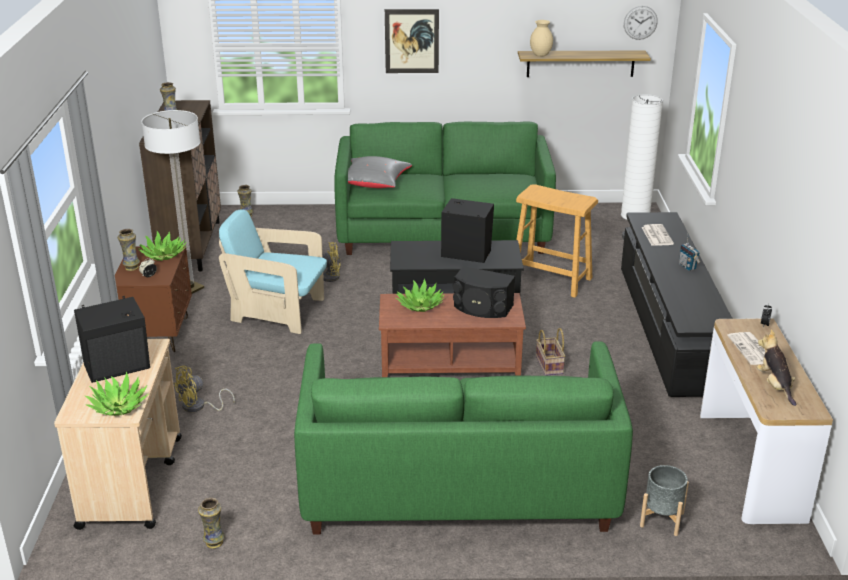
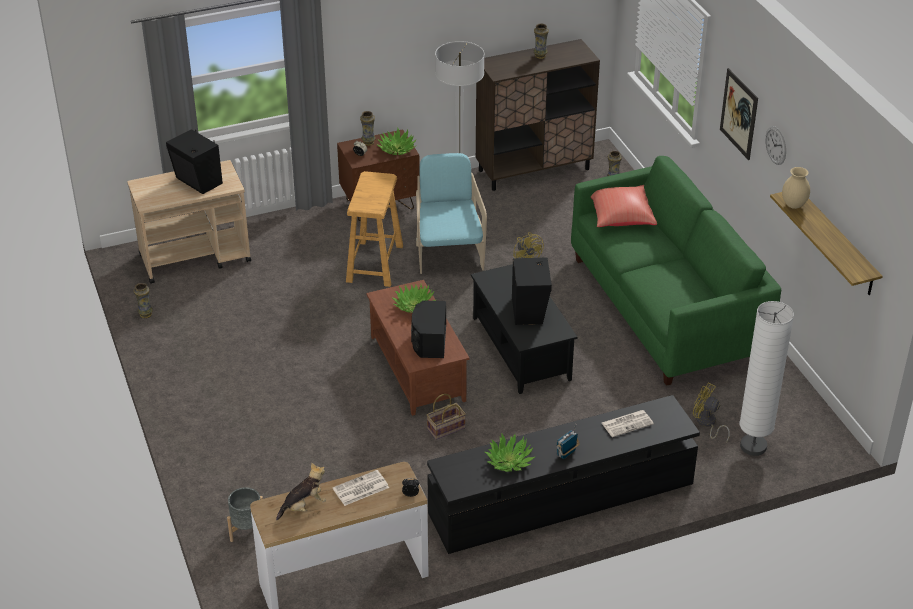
camera: 70 degrees right, 10 degrees up
potted plant [85,372,149,416] -> potted plant moved to [485,434,535,472]
yellow fan [173,366,235,412] -> yellow fan moved to [693,383,730,443]
green sofa [294,341,633,535] -> none
grey pillow [348,156,412,188] -> red pillow [591,185,657,227]
beige stool [516,184,598,298] -> beige stool moved to [346,171,403,287]
wall clock [624,6,658,40] -> wall clock moved to [765,126,786,165]

